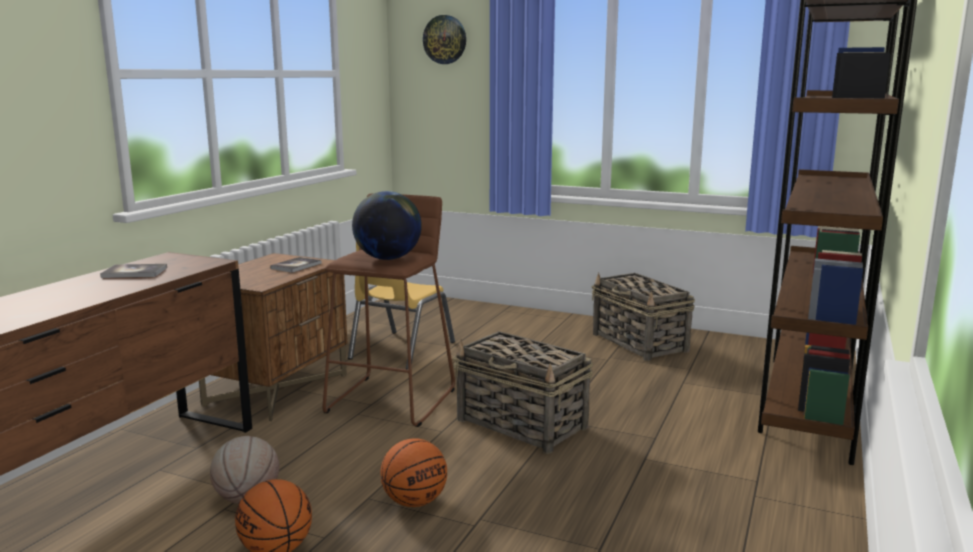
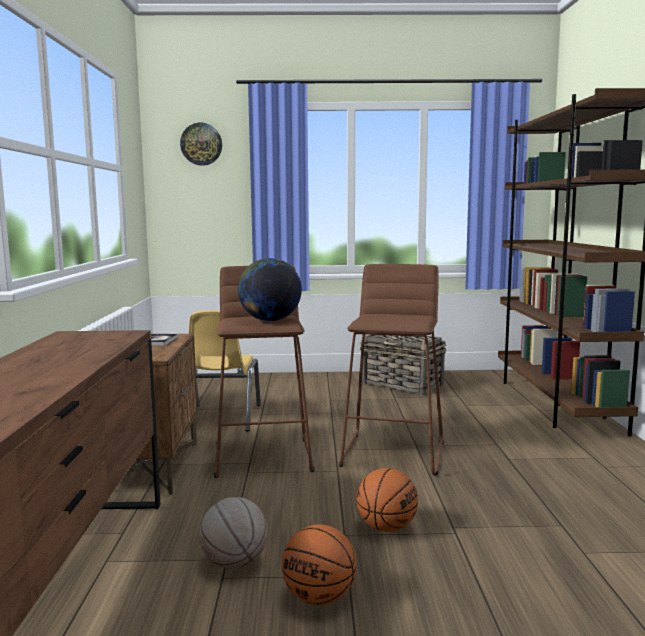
camera: 25 degrees left, 5 degrees down
book [100,264,167,278] -> none
basket [453,331,593,454] -> brown stool [339,264,444,476]

